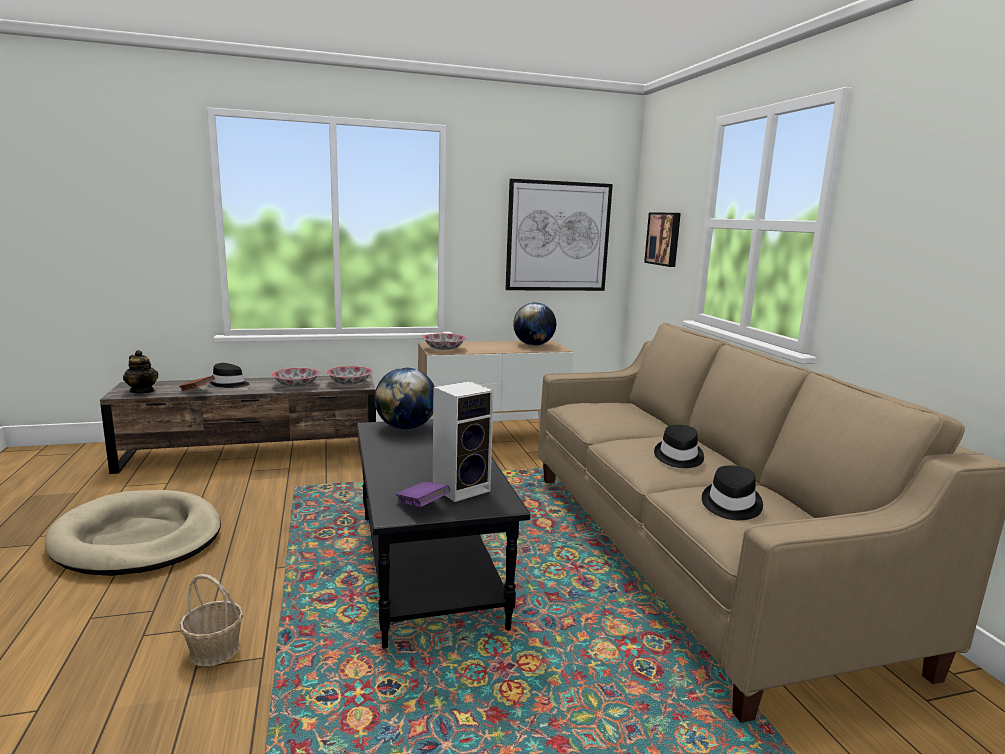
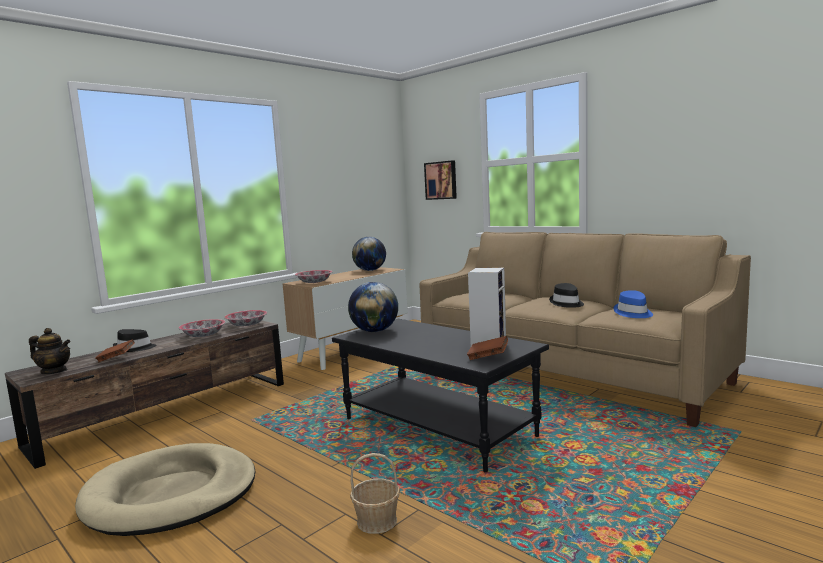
camera: 30 degrees left, 5 degrees down
purple book [396,482,450,507] -> brown book [467,336,508,360]
picture [505,179,613,291] -> none
black hat [702,465,763,520] -> blue hat [613,290,653,318]

